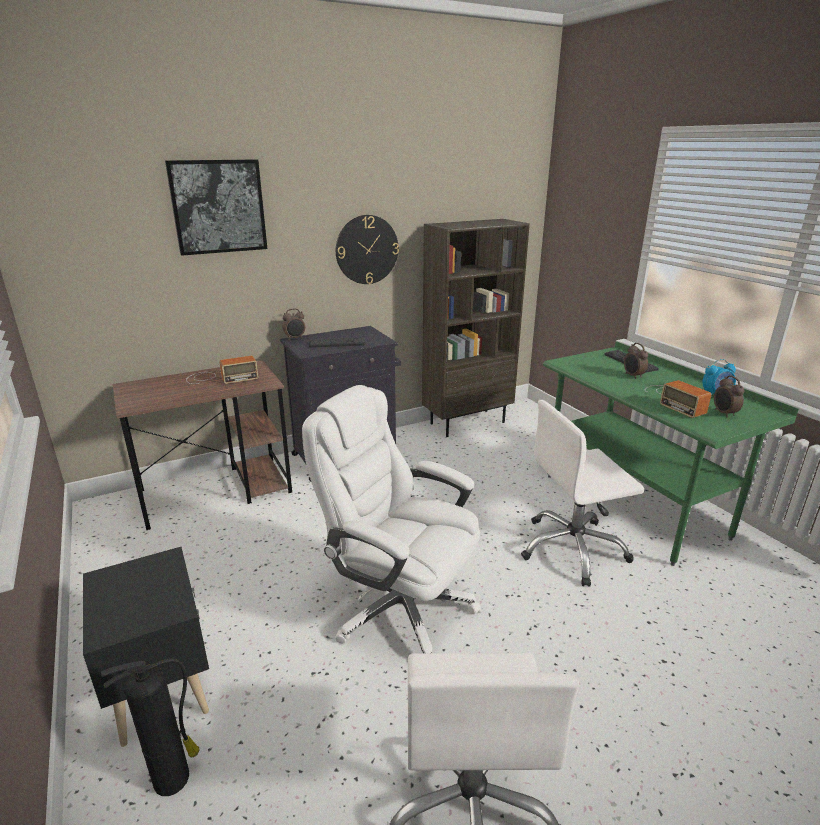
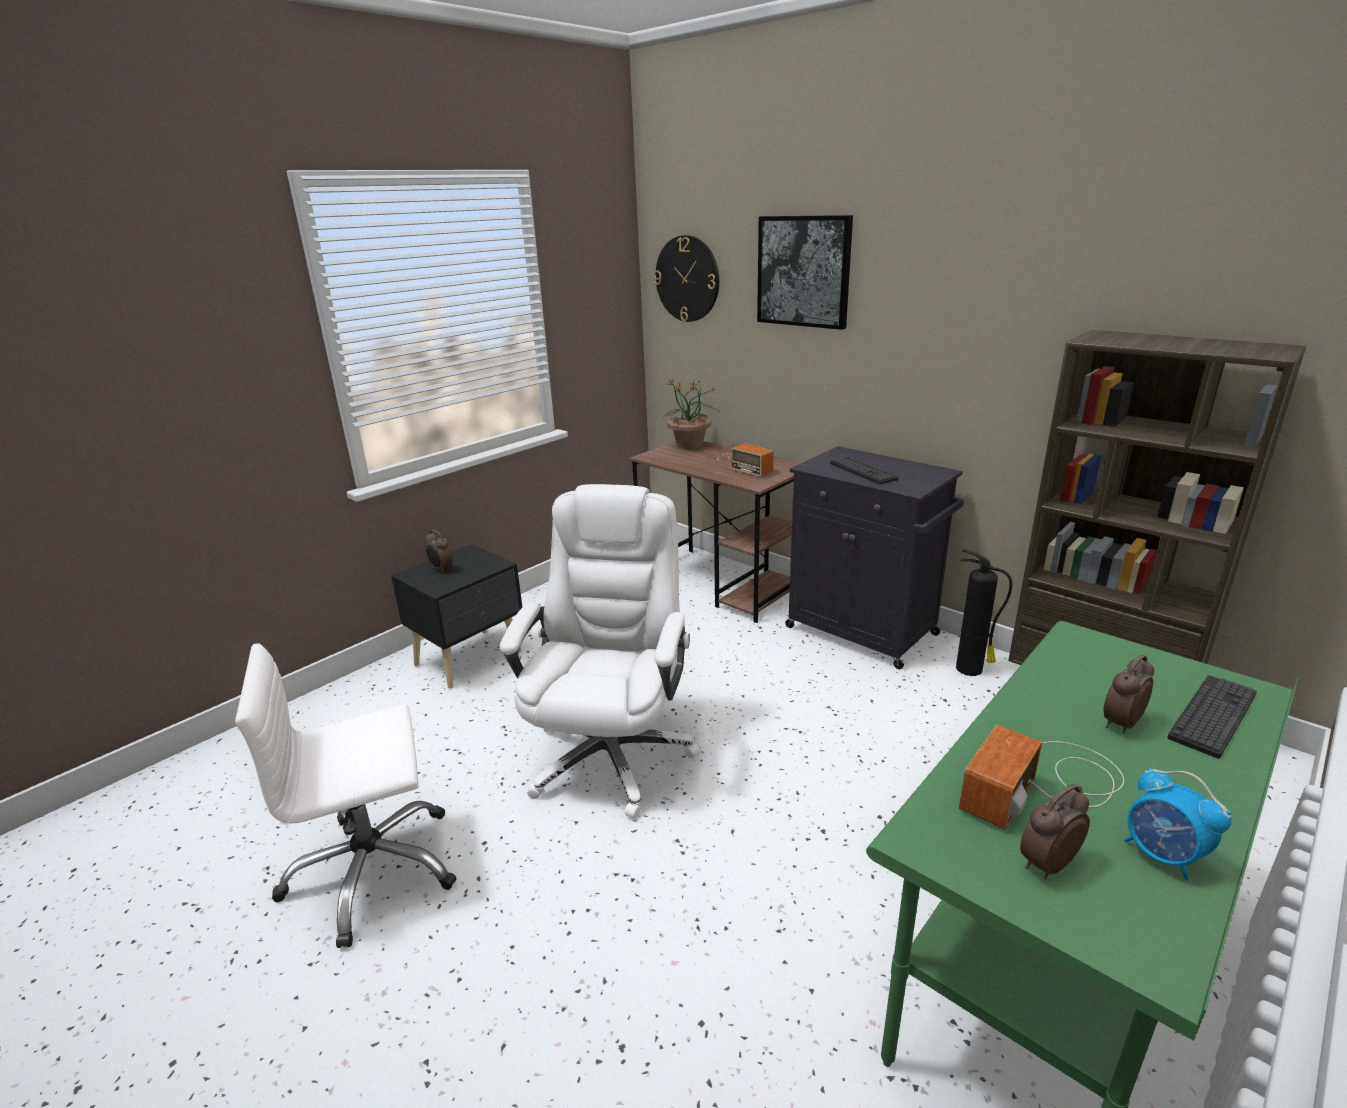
camera: 70 degrees right, 0 degrees up
fire extinguisher [101,658,200,796] -> fire extinguisher moved to [956,549,1012,676]
alarm clock [282,309,305,340] -> alarm clock moved to [425,530,453,573]
wall clock [336,215,399,284] -> wall clock moved to [654,235,719,322]
white office chair [521,400,644,587] -> none
none -> potted plant [662,379,719,450]

